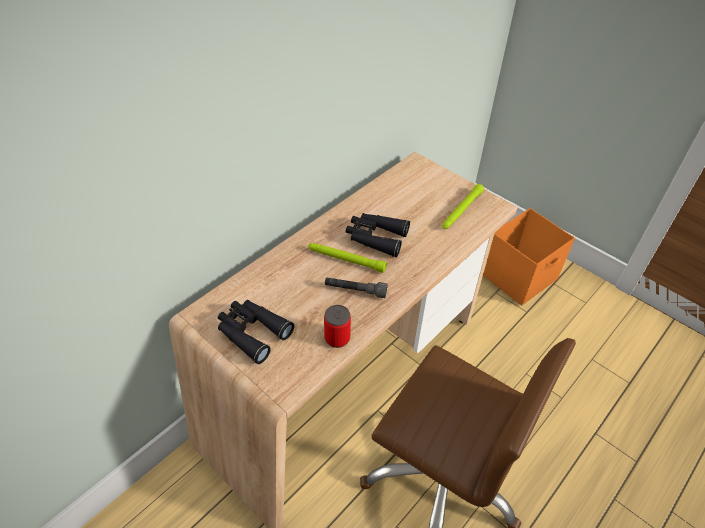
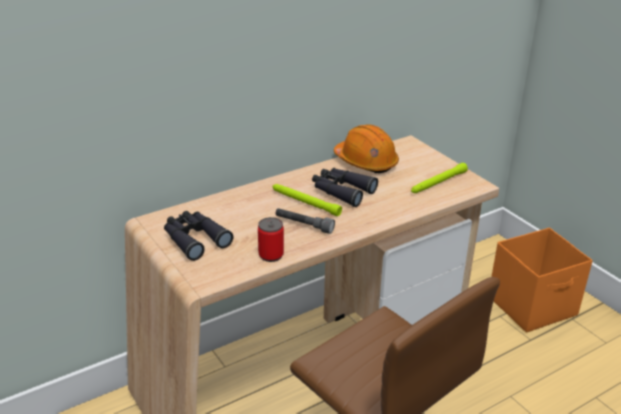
camera: 15 degrees right, 15 degrees down
none -> orange hard hat [334,124,399,173]

